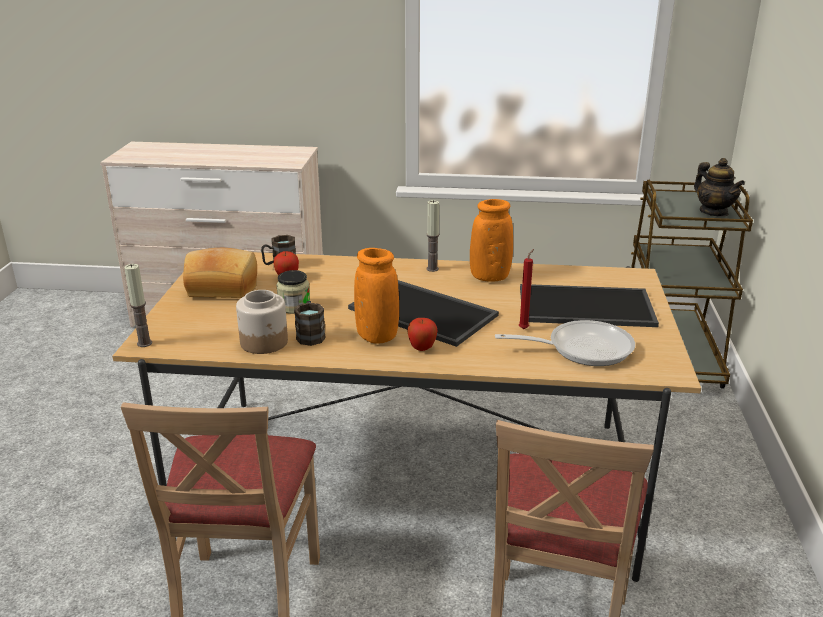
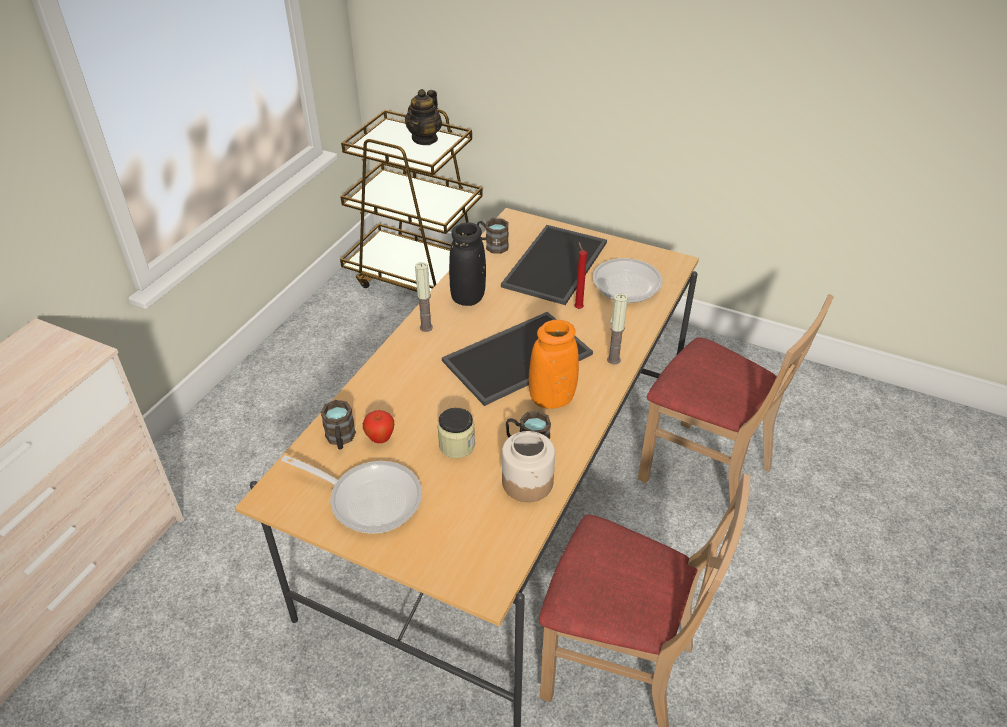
camera: 70 degrees left, 15 degrees up
candle [124,264,152,347] -> candle moved to [607,293,628,365]
bread [183,248,257,298] -> frying pan [281,455,422,534]
apple [407,318,438,351] -> none
orange vase [470,199,513,282] -> black vase [449,222,486,306]
teapot [694,158,745,217] -> teapot turned 120 degrees clockwise [405,89,442,145]
none -> brown mug [477,218,509,254]

